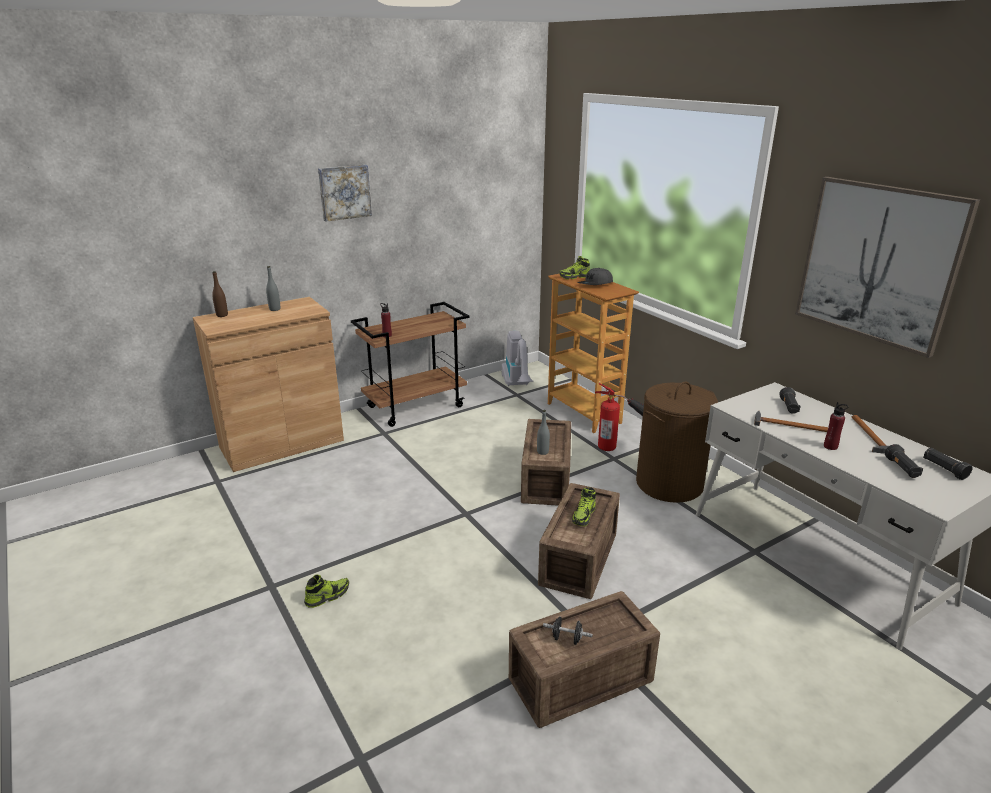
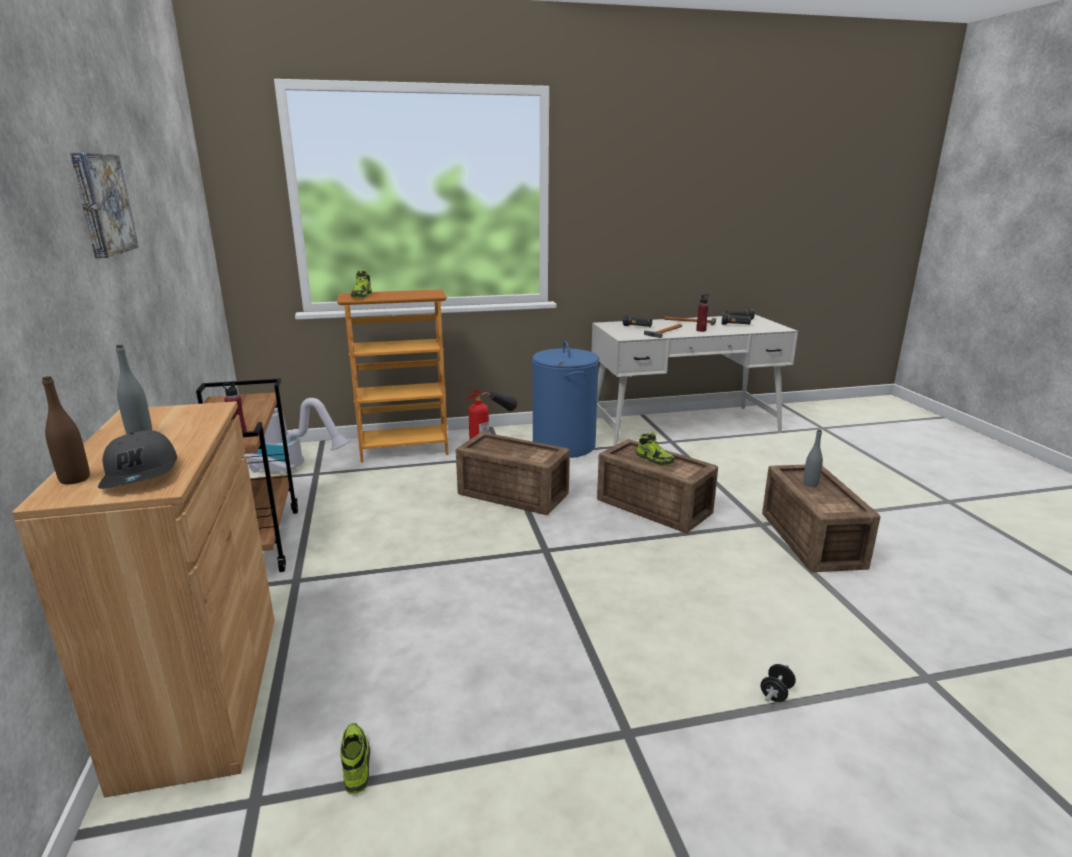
camera: 70 degrees left, 5 degrees down
shoe [304,574,349,608] -> shoe moved to [340,723,370,794]
grey bottle [537,410,550,455] -> grey bottle moved to [803,430,823,487]
black dumbbell [543,617,593,645] -> black dumbbell moved to [761,664,796,702]
grey cap [577,268,613,285] -> grey cap moved to [98,430,177,489]
brown laundry basket [636,382,718,503] -> blue laundry basket [532,341,599,458]
picture [795,177,980,358] -> none

